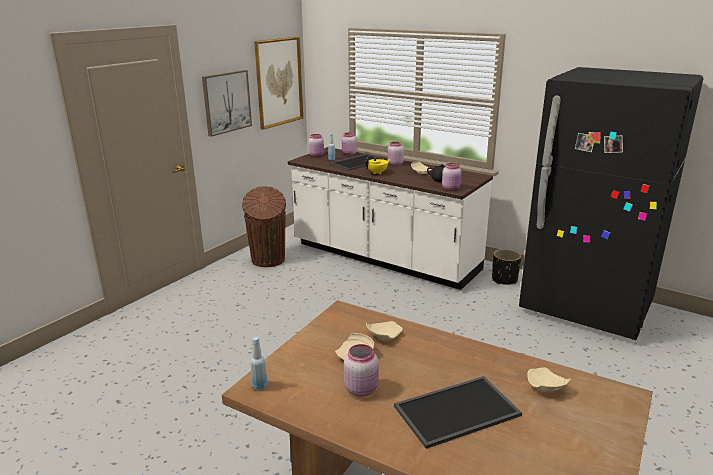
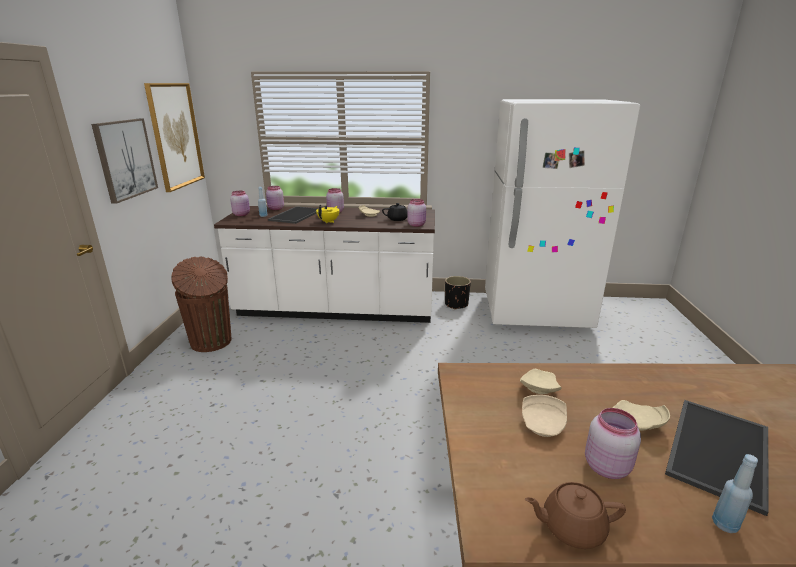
camera: 30 degrees left, 0 degrees up
blue bottle [250,337,268,390] -> blue bottle moved to [712,454,758,533]
black fridge [519,67,703,340] -> white fridge [485,99,640,328]
beige plate [527,367,571,392] -> beige plate moved to [613,400,670,431]
none -> brown teapot [525,482,626,549]

